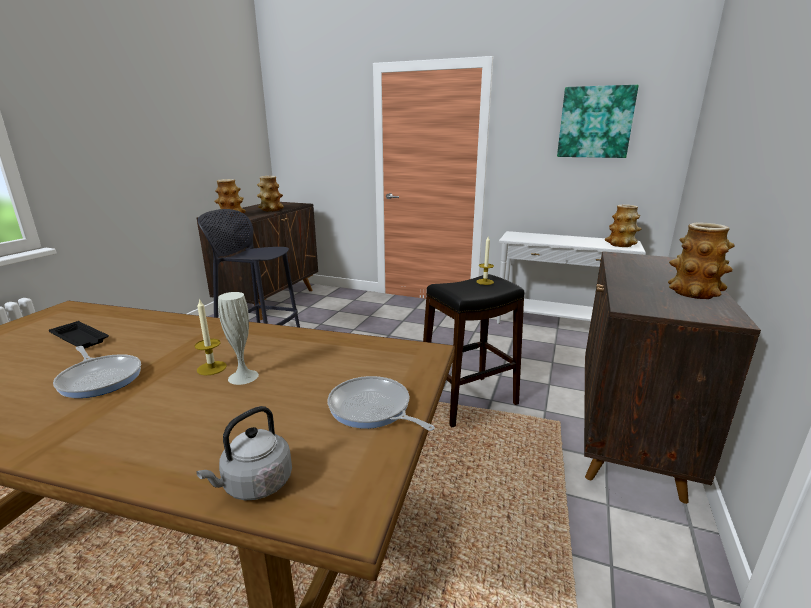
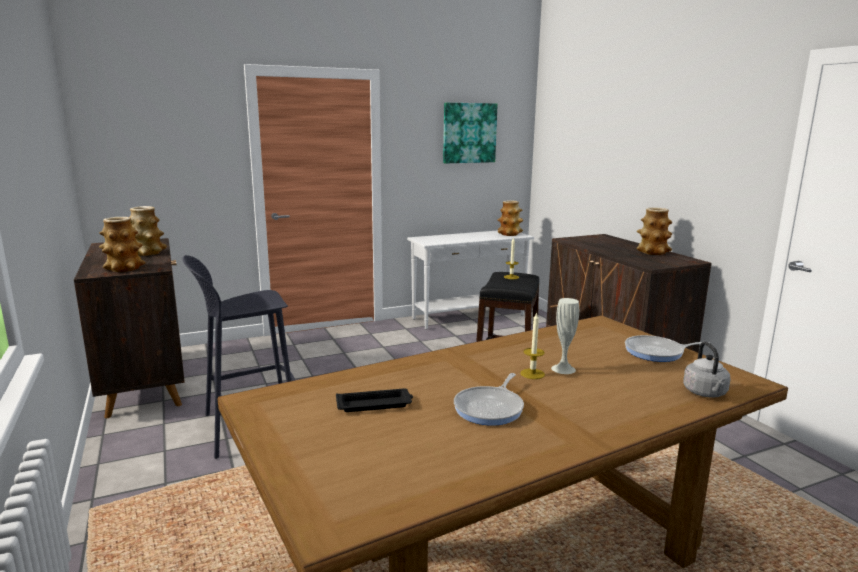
camera: 45 degrees left, 5 degrees down
frying pan [53,346,141,398] -> frying pan turned 120 degrees clockwise [454,373,524,426]

